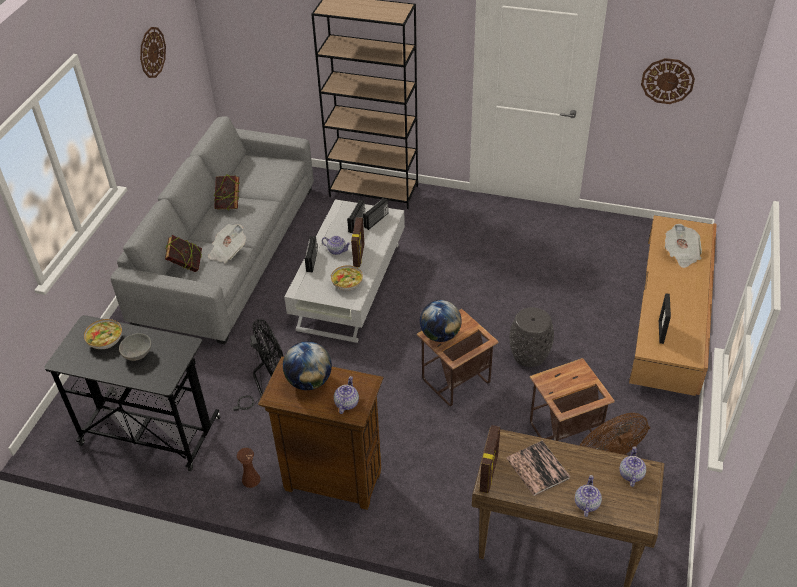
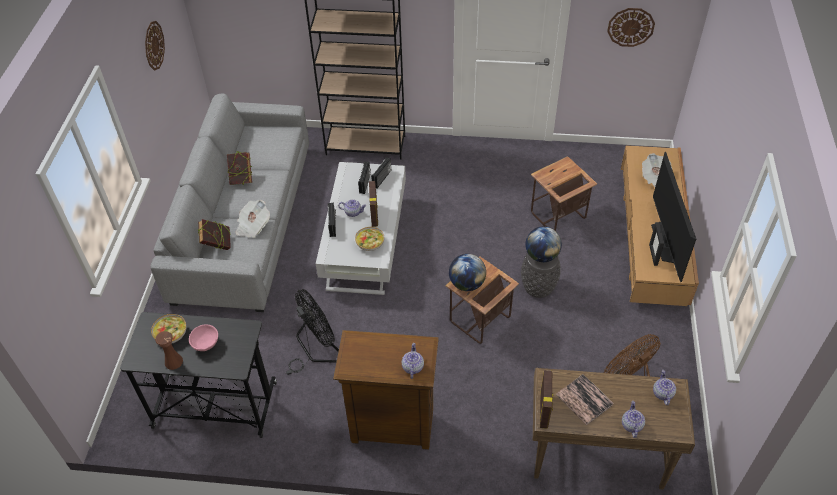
camera: 10 degrees left, 5 degrees up
grey bowl [119,333,151,361] -> pink bowl [189,324,218,351]
brown vase [237,448,260,488] -> brown vase moved to [155,331,183,370]
globe [283,341,332,390] -> globe moved to [525,226,562,262]
side table [530,358,615,441] -> side table moved to [531,156,597,231]
none -> television [651,152,696,282]

